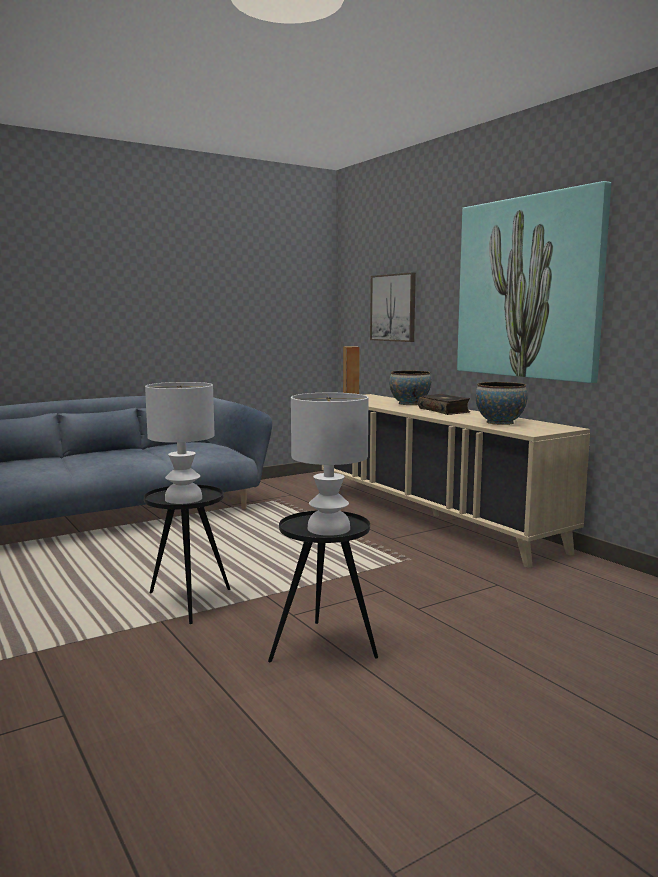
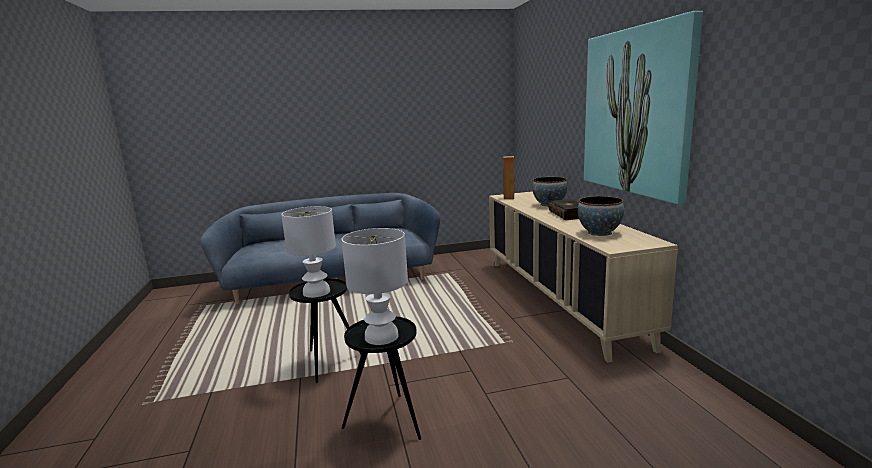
camera: 20 degrees right, 5 degrees up
picture [370,272,416,342] -> none

